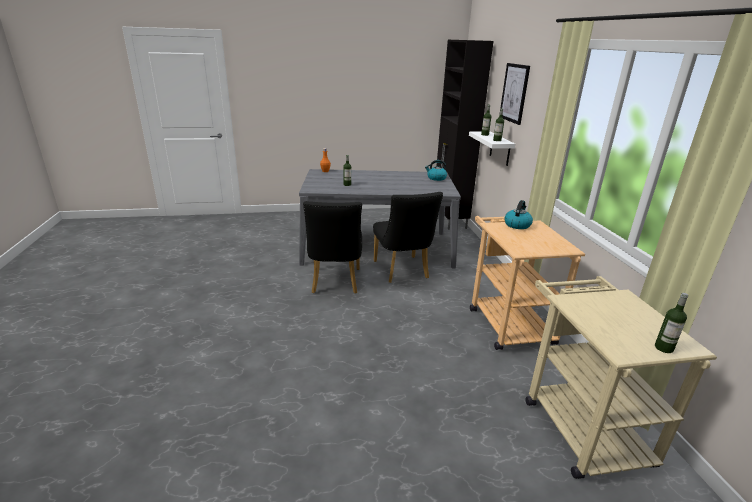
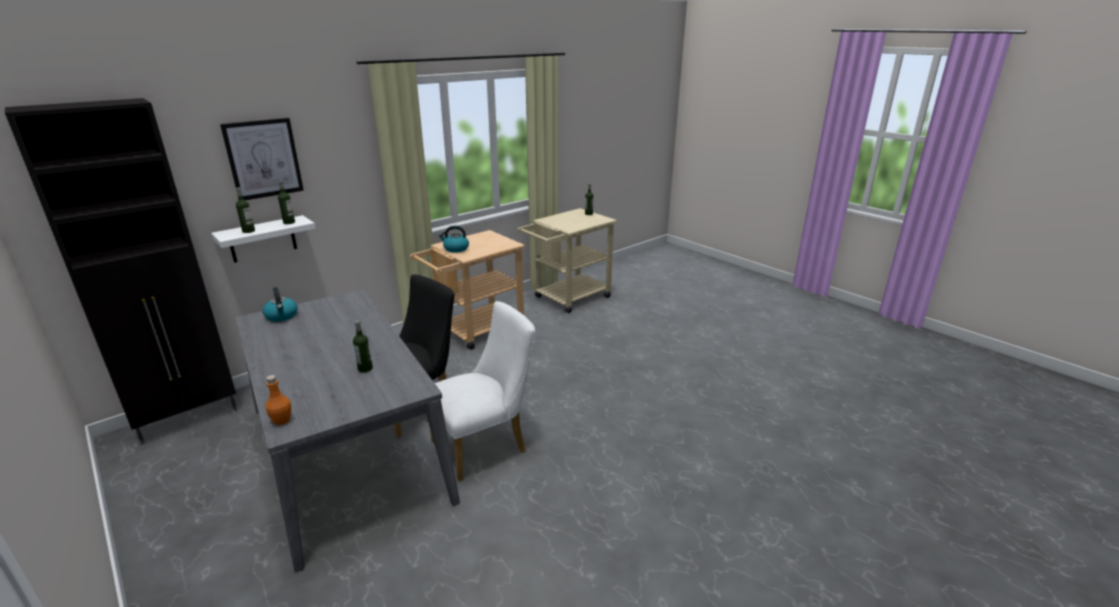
camera: 120 degrees left, 0 degrees up
black chair [303,201,362,294] -> white chair [430,301,535,481]

